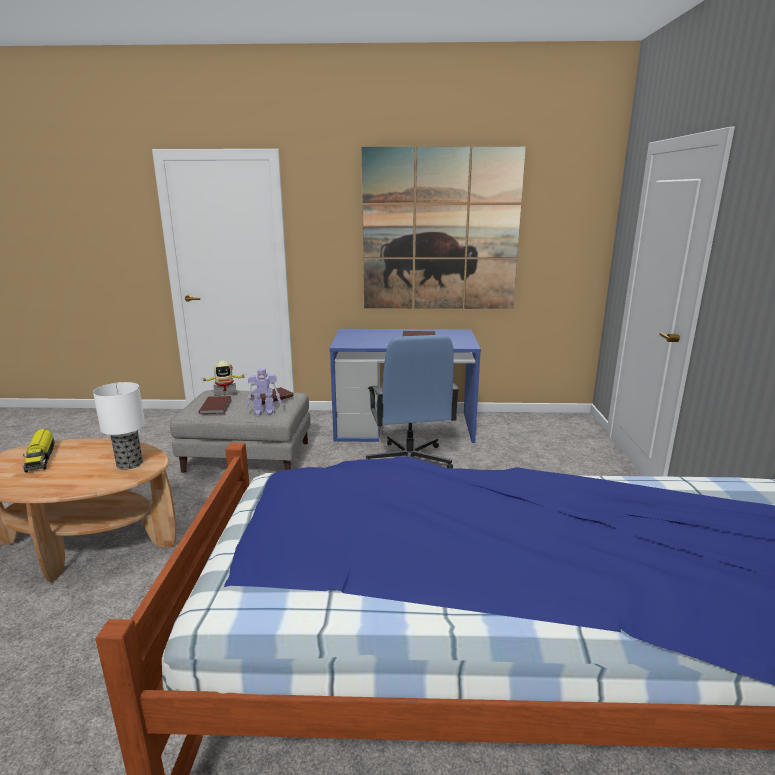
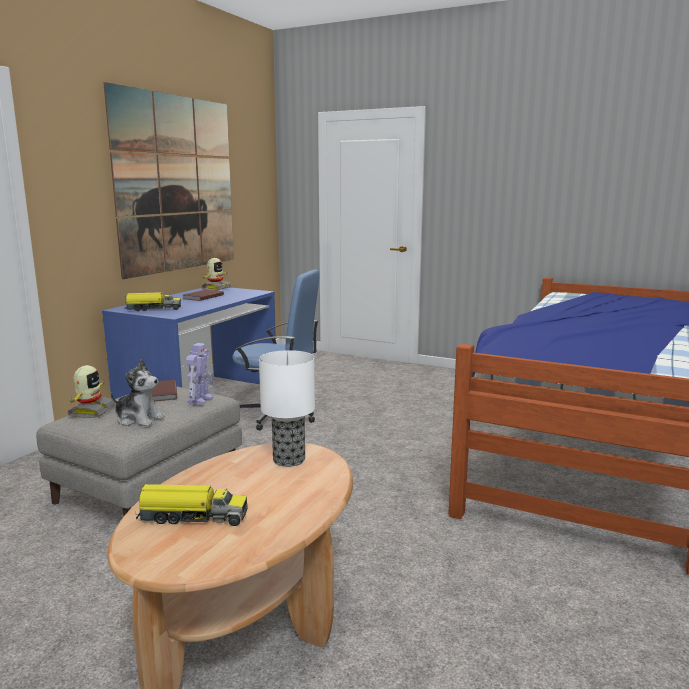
camera: 65 degrees left, 5 degrees down
brown book [199,396,231,414] -> plush toy [110,359,165,427]
none -> toy truck [125,292,181,311]
none -> toy robot [202,258,232,291]

